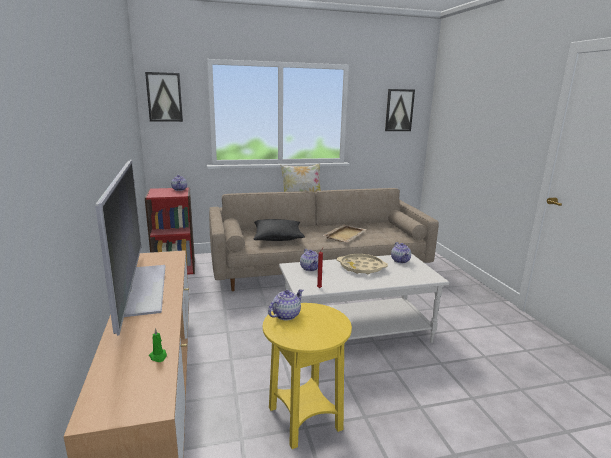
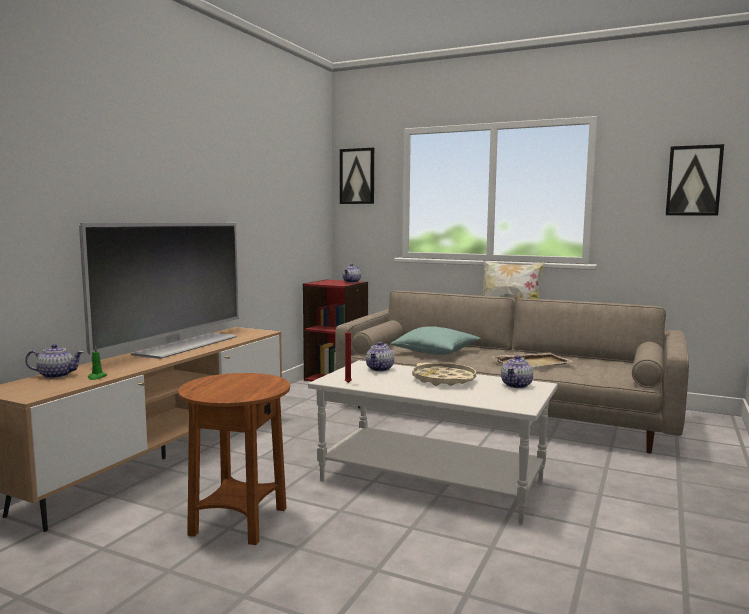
camera: 40 degrees right, 10 degrees down
black pillow [253,219,305,241] -> turquoise pillow [391,326,481,355]
yellow side table [263,303,352,449] -> brown side table [178,373,290,545]
teapot [268,289,303,320] -> teapot moved to [25,344,83,379]

